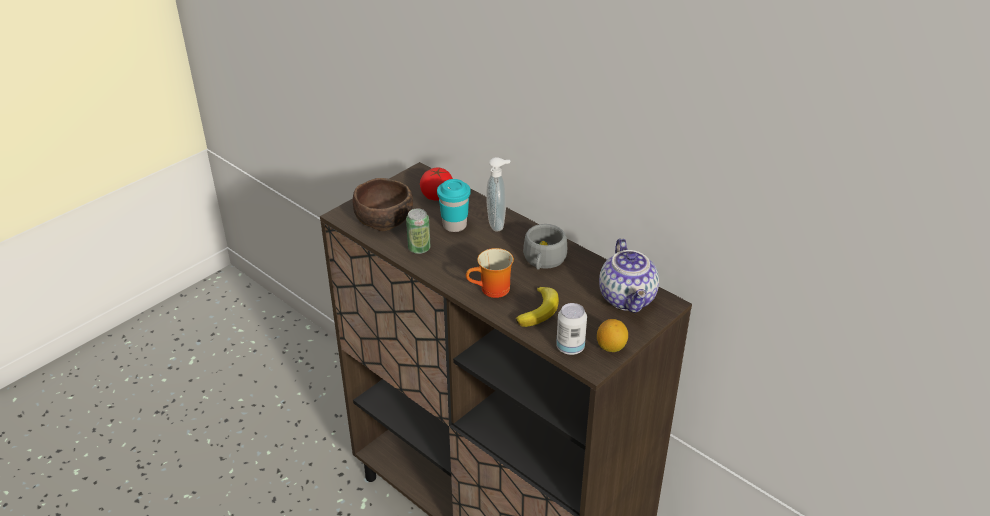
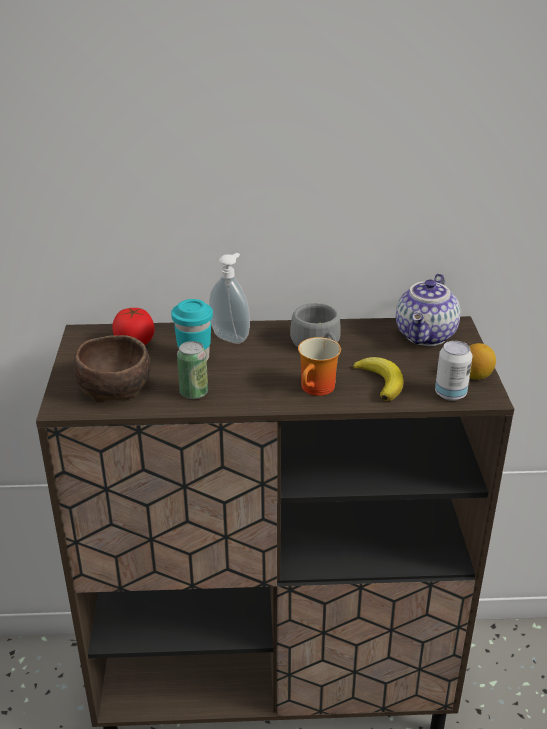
camera: 45 degrees left, 5 degrees down
teapot [599,238,659,313] -> teapot turned 75 degrees clockwise [396,273,460,346]

